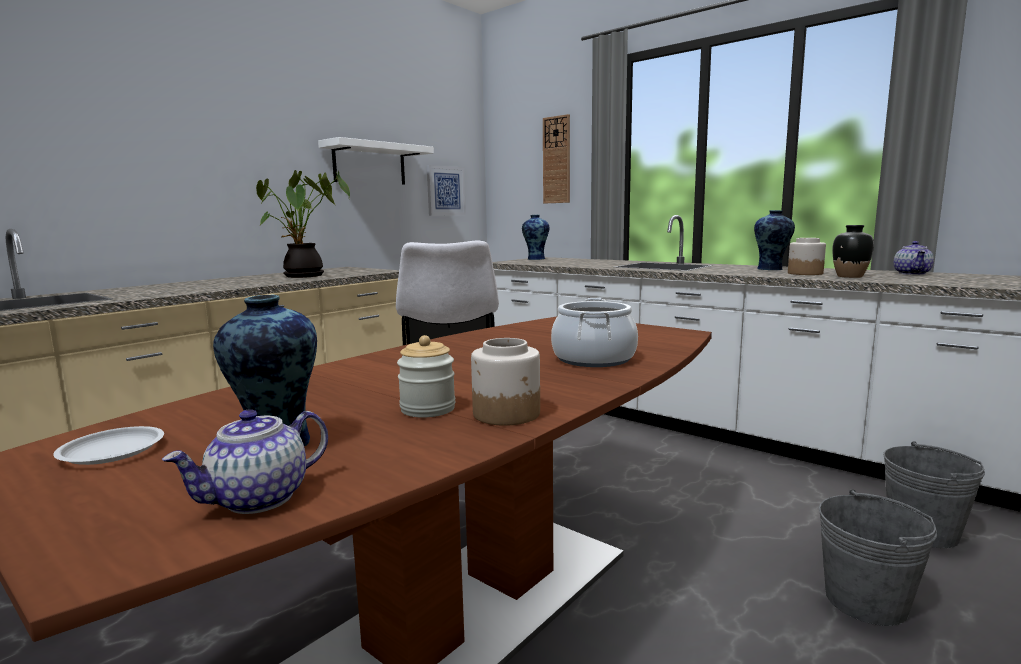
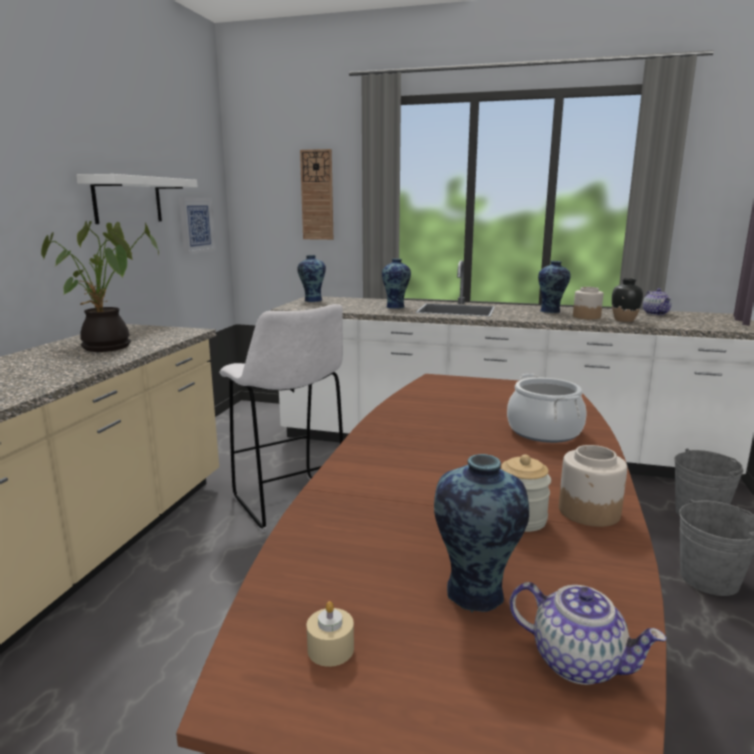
camera: 25 degrees left, 5 degrees up
white plate [53,426,164,465] -> beige candle [307,601,354,667]
teapot [162,409,328,514] -> teapot turned 75 degrees counterclockwise [510,582,666,685]
none -> vase [382,259,411,309]

